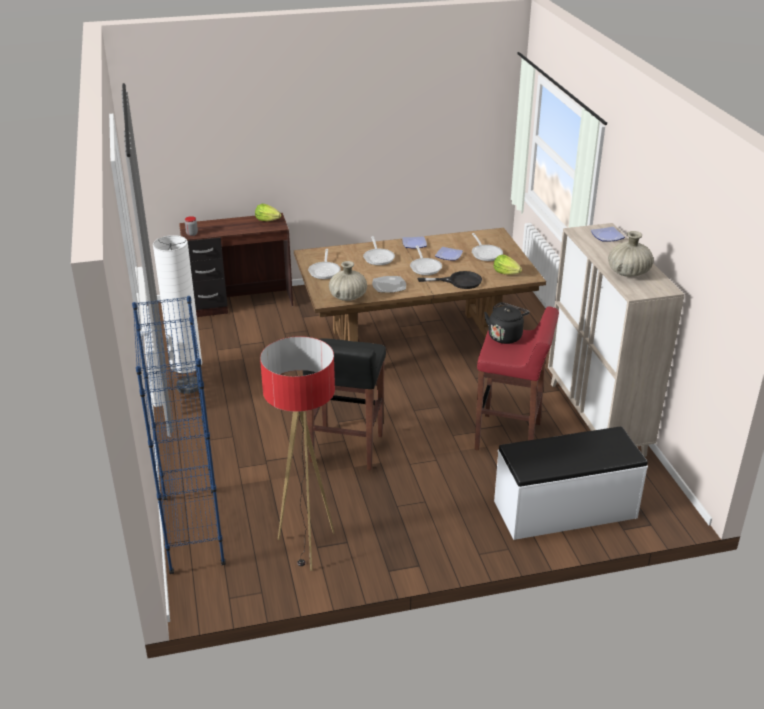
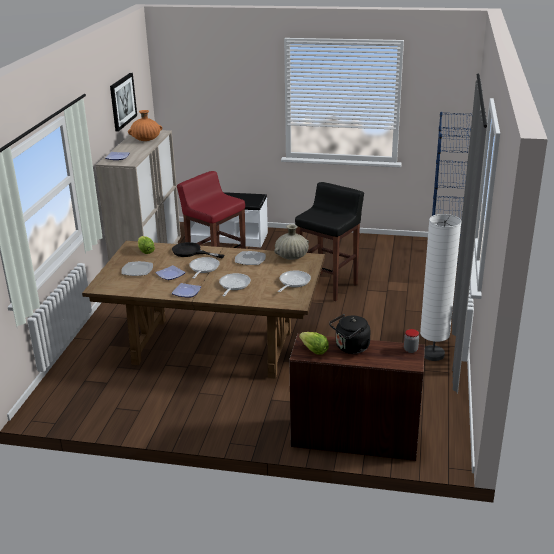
camera: 155 degrees left, 5 degrees down
floor lamp [260,336,335,571] -> none
frying pan [472,233,503,261] -> plate [121,261,153,276]
black kettle [484,302,529,344] -> black kettle moved to [329,314,371,354]
beige vase [608,231,653,277] -> orange vase [128,110,162,141]
none -> picture [110,73,137,132]

